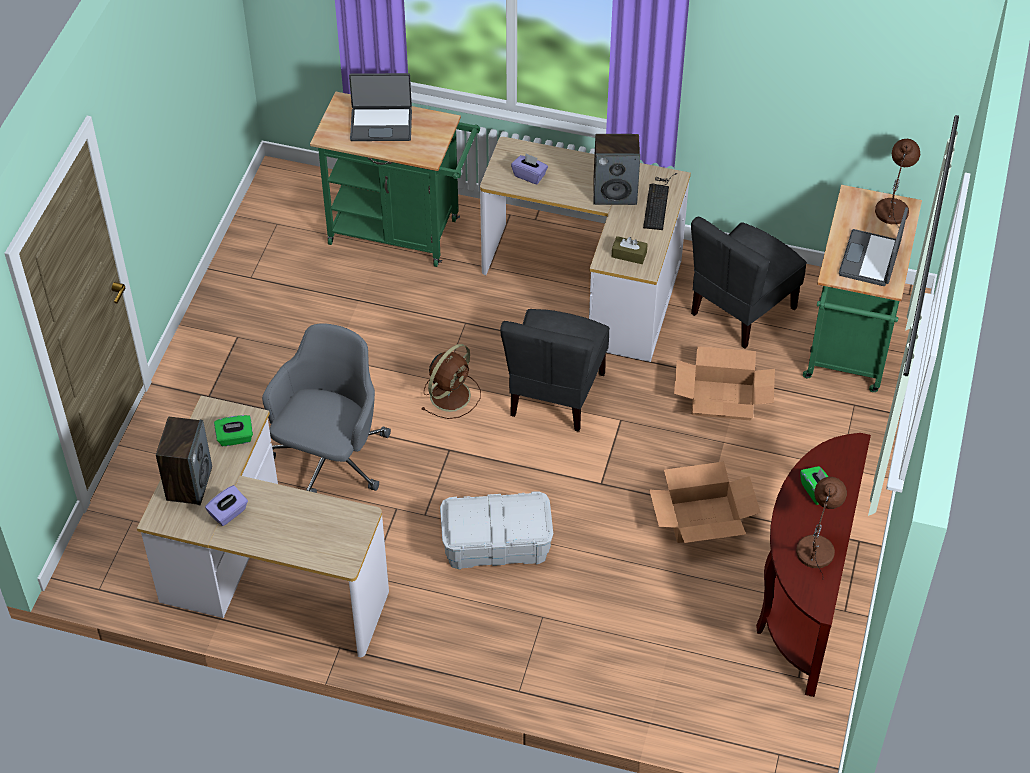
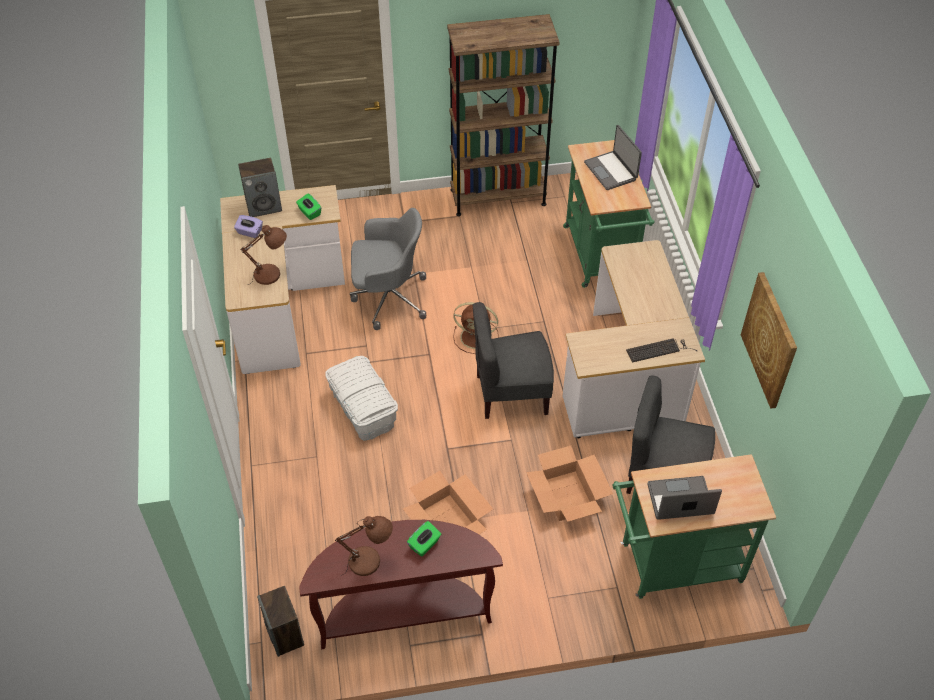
camera: 65 degrees right, 0 degrees up
purple tissue box [511,153,548,184] -> none
speaker [593,134,640,205] -> speaker moved to [257,586,304,657]
brown tissue box [612,236,648,264] -> none
brown table lamp [875,139,920,227] -> brown table lamp moved to [241,225,287,285]
none -> brown bookcase [447,14,560,216]
none -> picture [741,272,797,409]

